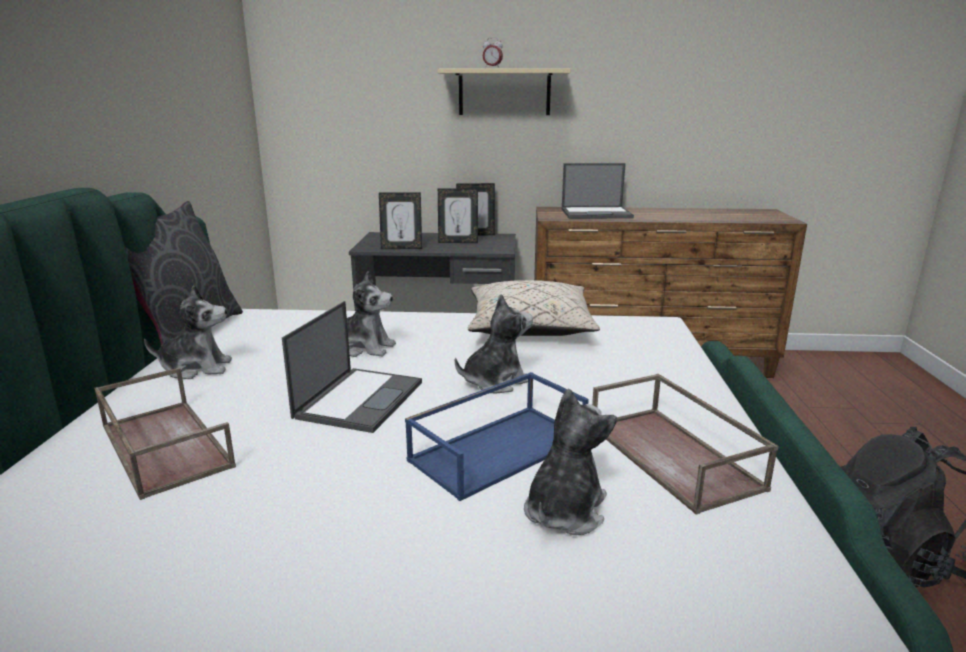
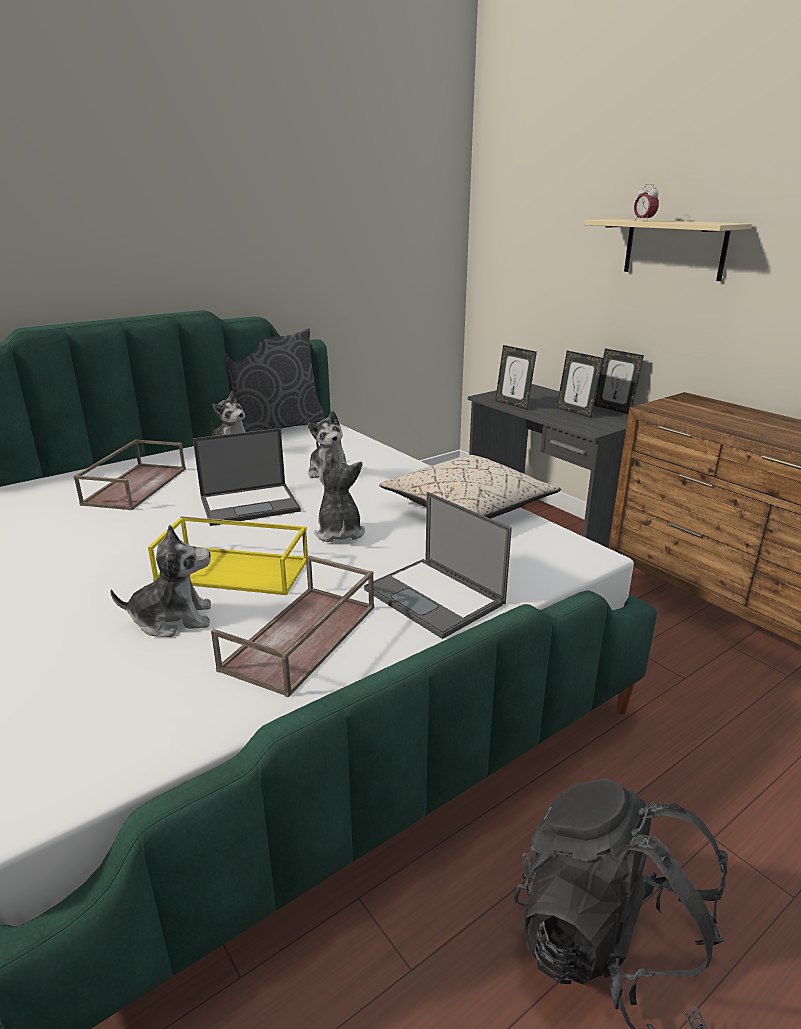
camera: 50 degrees right, 5 degrees up
blue tray [405,372,589,501] -> yellow tray [148,516,308,595]
plush toy [455,294,533,394] -> plush toy turned 120 degrees counterclockwise [314,454,365,542]
laptop [562,163,634,219] -> laptop moved to [364,492,512,639]

